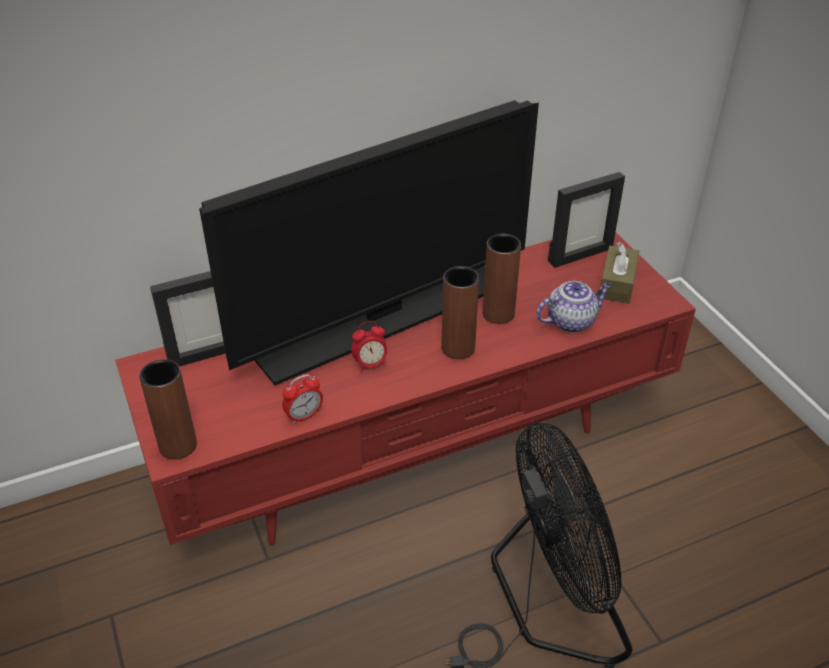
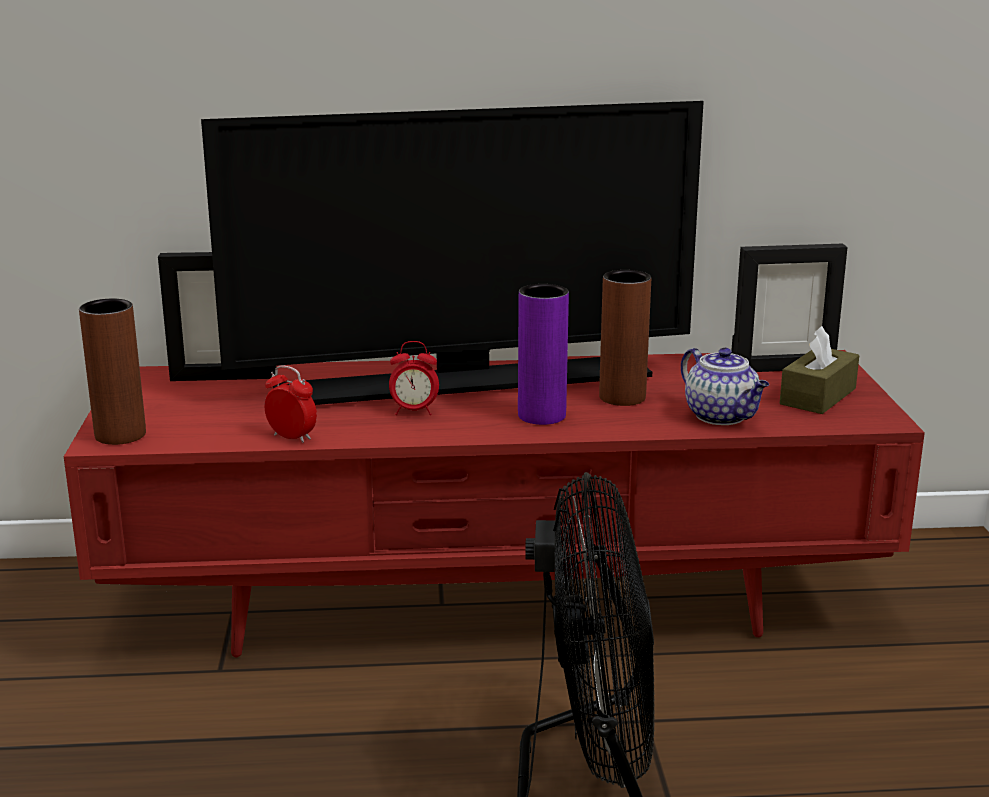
camera: 20 degrees right, 20 degrees down
alarm clock [282,374,323,424] -> alarm clock turned 135 degrees counterclockwise [264,365,317,443]
brown vase [441,266,479,359] -> purple vase [518,284,569,425]
teapot [536,281,612,333] -> teapot turned 60 degrees clockwise [681,348,769,425]

